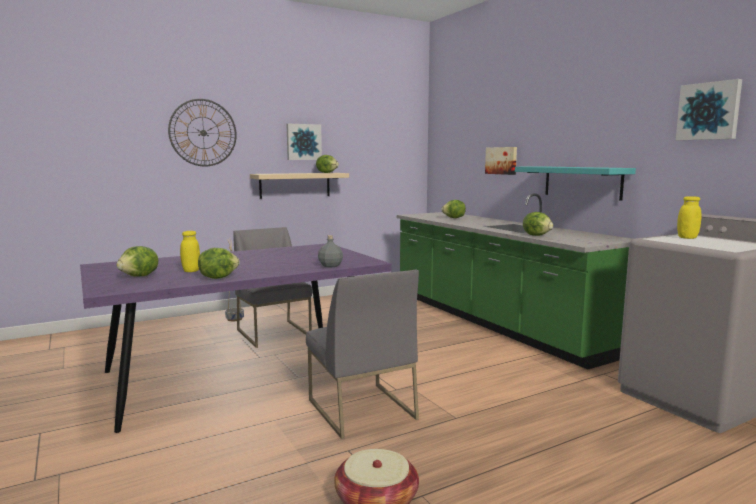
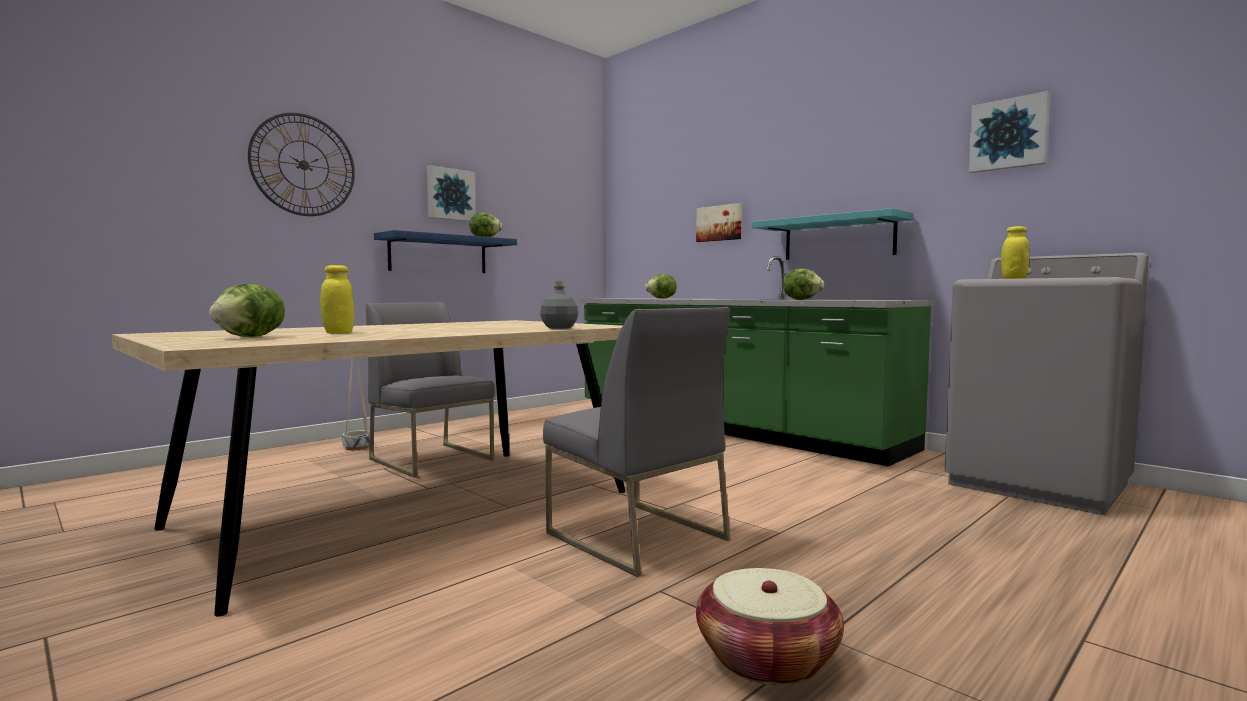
camera: 15 degrees left, 5 degrees down
purple dining table [80,244,392,433] -> beige dining table [112,320,625,617]
lettuce [198,248,240,279] -> none
beige shelf [250,173,349,199] -> blue shelf [374,230,517,273]

